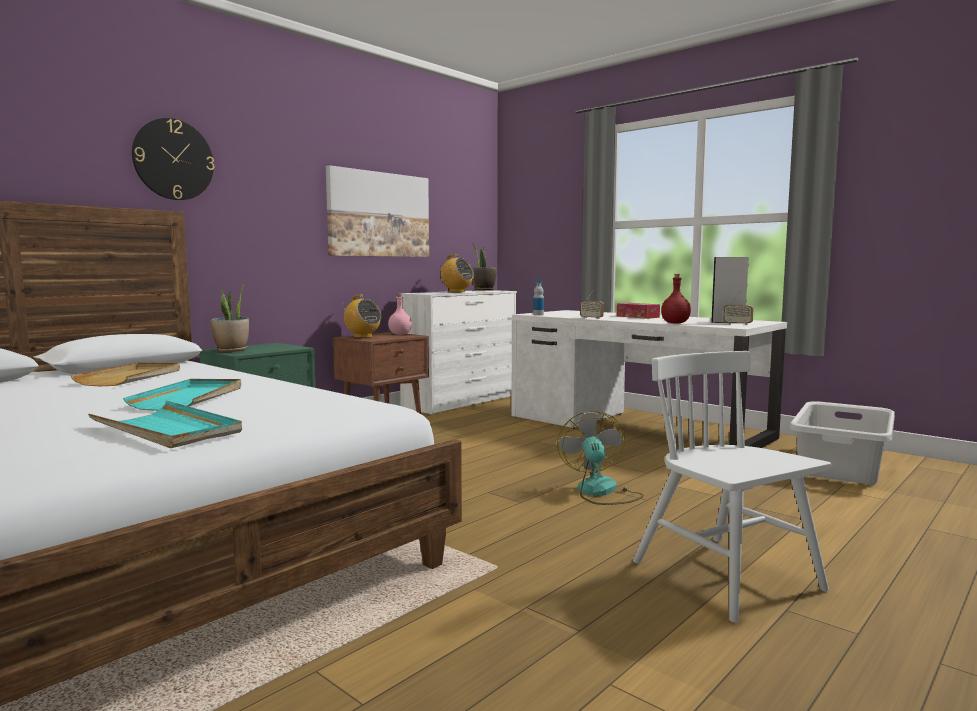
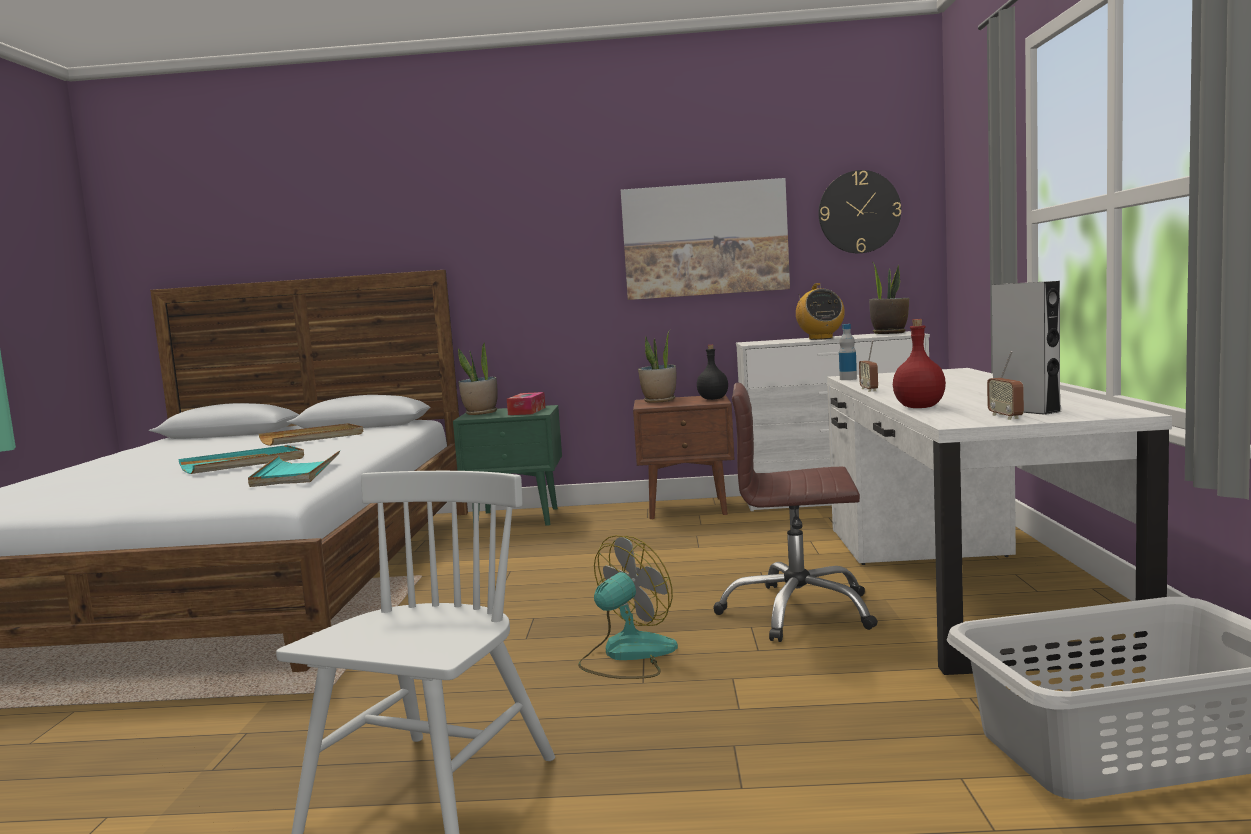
camera: 50 degrees right, 0 degrees up
turquoise tray [88,401,242,448] -> turquoise tray moved to [248,450,340,487]
wall clock [132,118,214,200] -> wall clock moved to [819,170,901,253]
radio [342,295,381,338] -> potted plant [638,329,676,403]
pink bottle [388,294,412,335] -> black bottle [697,345,728,400]
tissue box [617,303,660,319] -> tissue box moved to [507,392,545,415]
none -> brown office chair [713,383,878,642]

